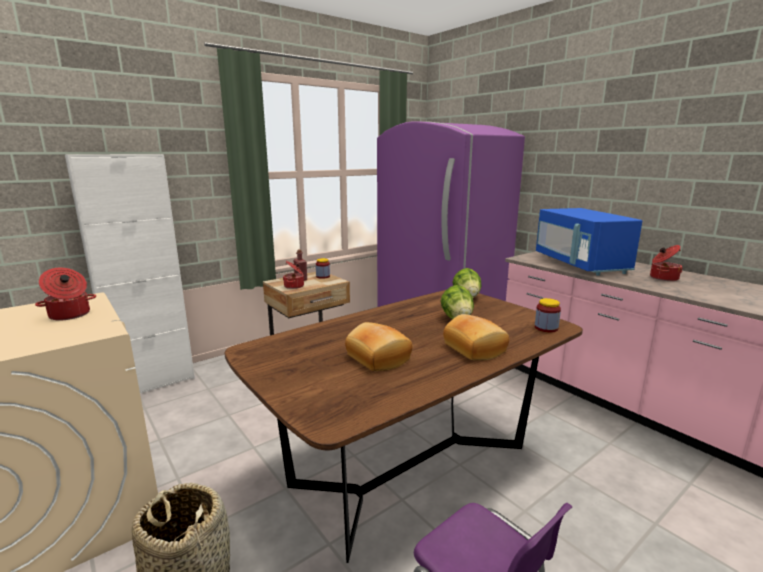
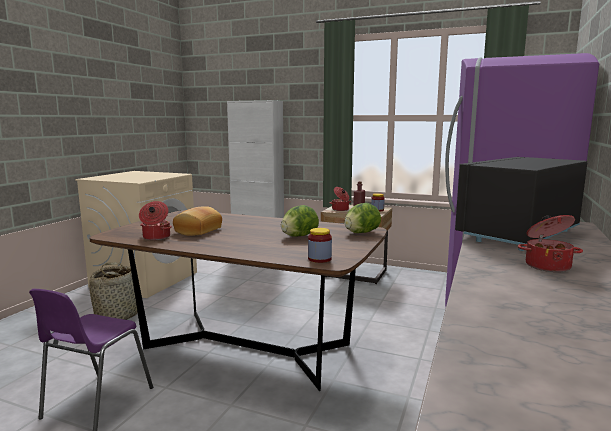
camera: 60 degrees right, 5 degrees down
cooking pot [35,268,96,321] -> cooking pot moved to [139,201,172,240]
bread [443,314,509,360] -> none
blue microwave [536,208,642,276] -> black microwave [455,157,587,251]

